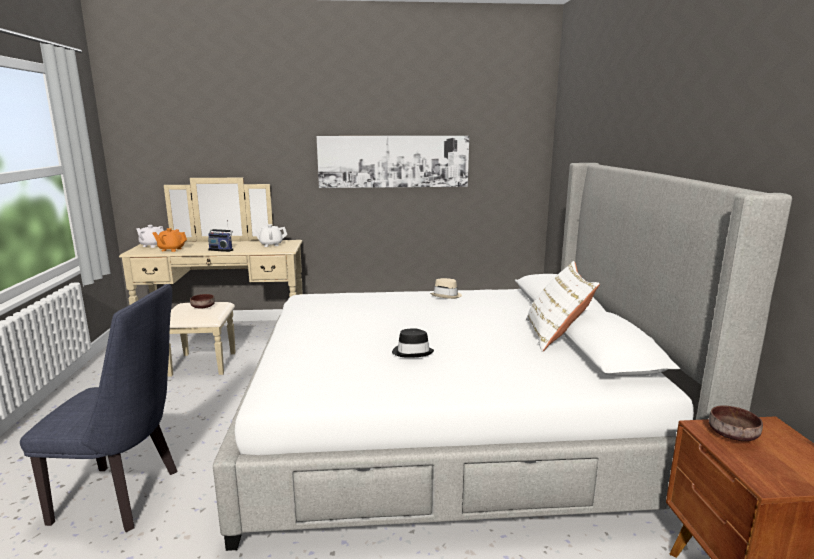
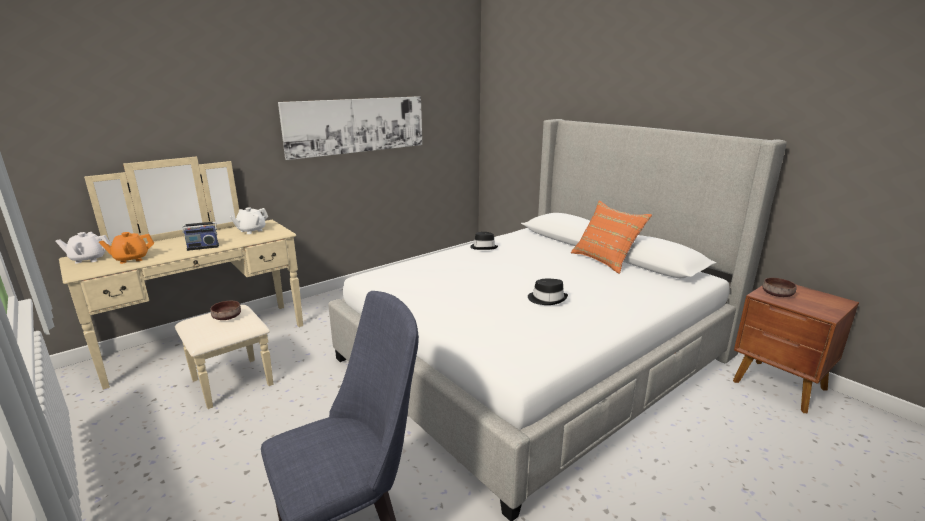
camera: 35 degrees left, 5 degrees up
beige hat [430,278,462,299] -> black hat [470,232,498,250]
white pillow [526,261,600,352] -> orange pillow [571,201,652,274]

